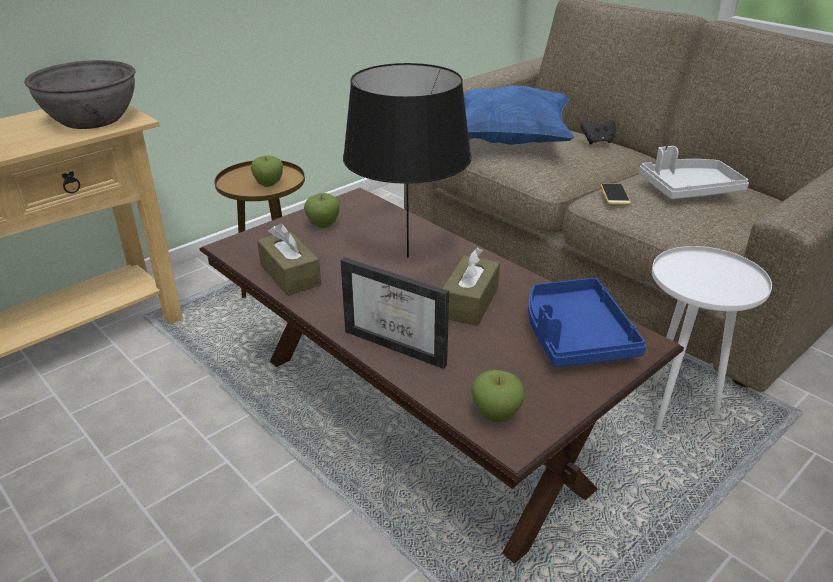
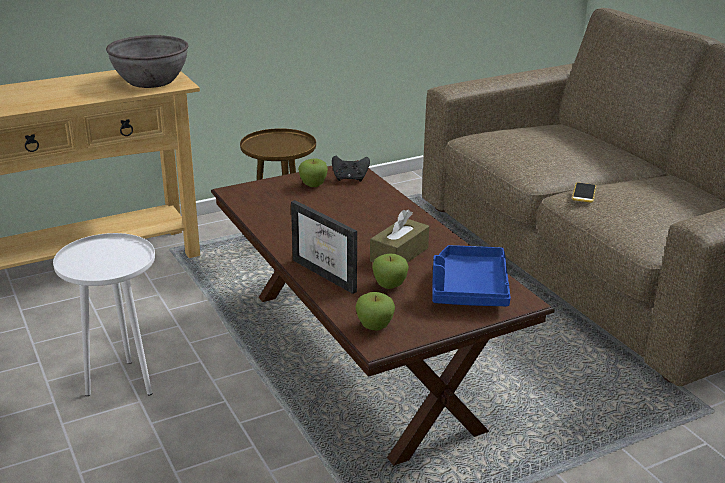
camera: 15 degrees right, 5 degrees down
apple [251,156,283,187] -> apple moved to [372,254,409,289]
brown tissue box [257,223,321,296] -> none
black table lamp [343,63,471,258] -> none
blue pillow [464,85,575,145] -> none
black game controller [581,120,616,144] -> black game controller moved to [332,156,370,182]
grey tray [639,146,749,199] -> none
white side table [652,246,772,430] -> white side table moved to [53,233,155,396]

